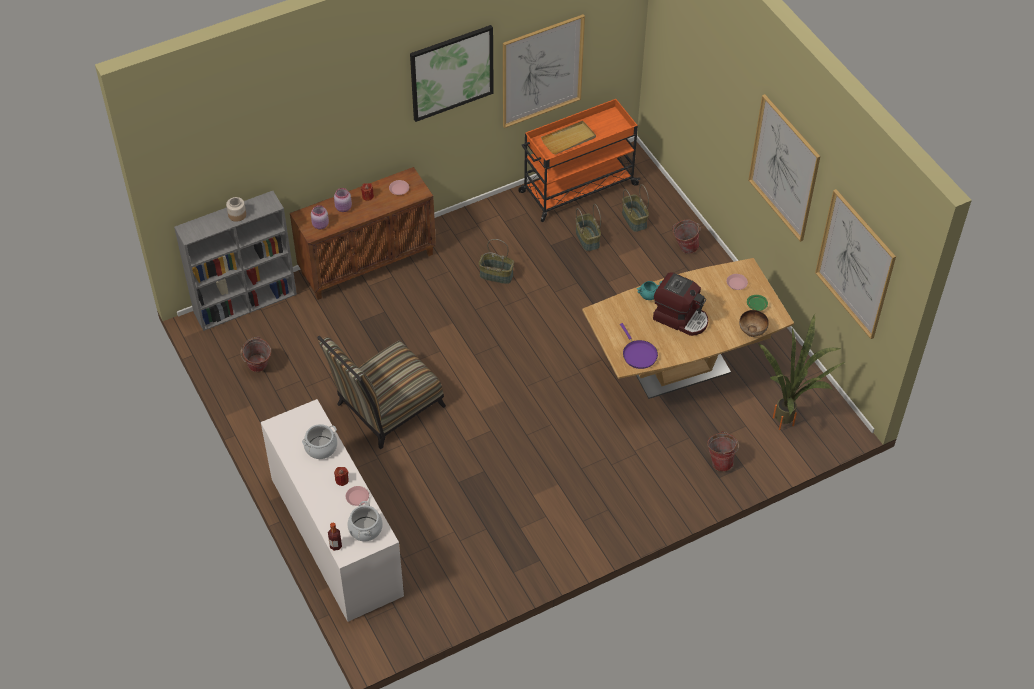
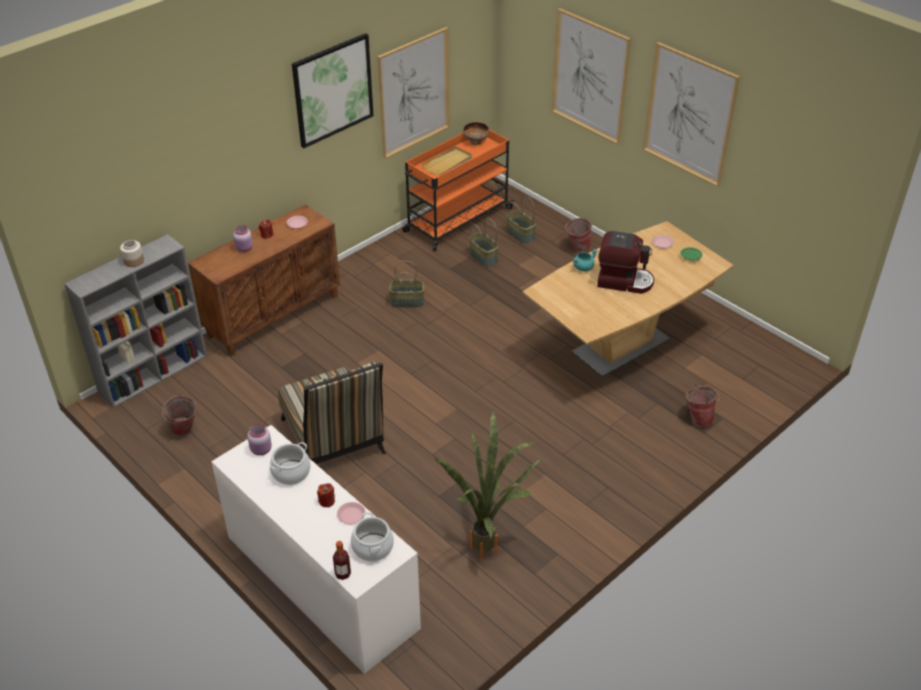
camera: 15 degrees left, 10 degrees down
pink jar [311,205,329,230] -> pink jar moved to [247,424,272,456]
chair [317,336,446,449] -> chair turned 60 degrees counterclockwise [278,362,386,464]
purple frying pan [620,323,658,369] -> none
bowl [739,310,769,337] -> bowl moved to [463,122,489,145]
potted plant [758,314,845,430] -> potted plant moved to [435,411,545,561]
picture [815,189,896,339] -> picture moved to [552,8,631,144]

